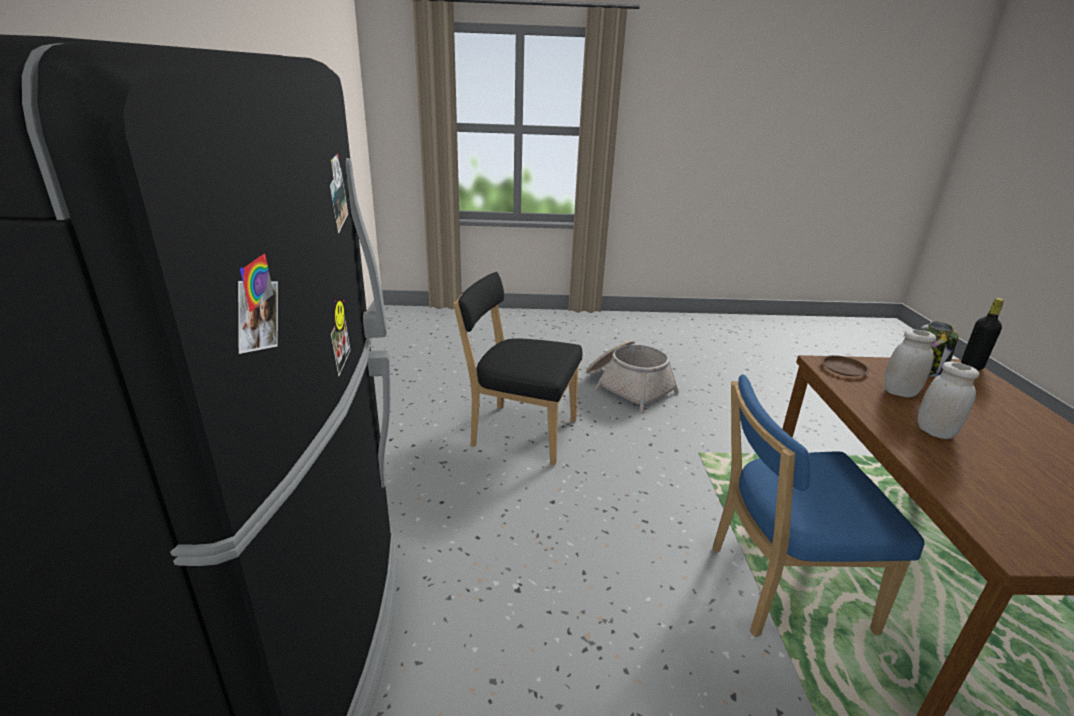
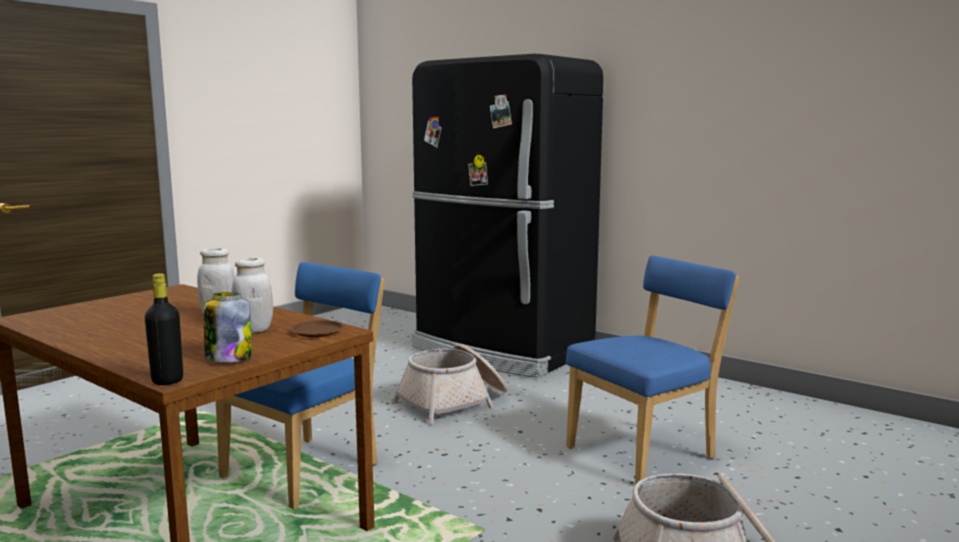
camera: 130 degrees right, 15 degrees down
black chair [453,272,582,465] -> blue chair [566,256,739,484]
none -> basket [393,344,507,424]

